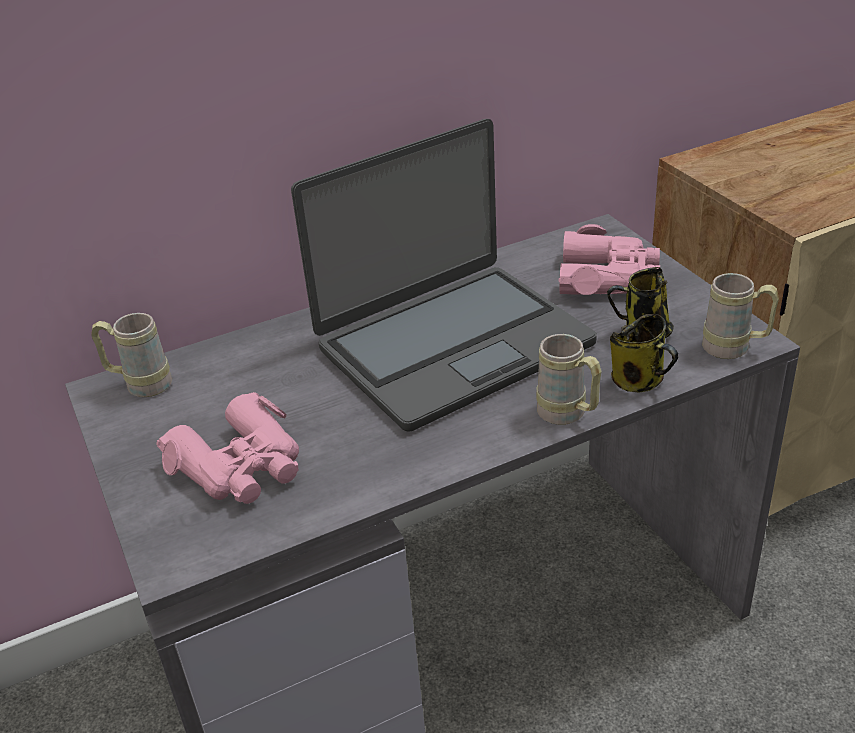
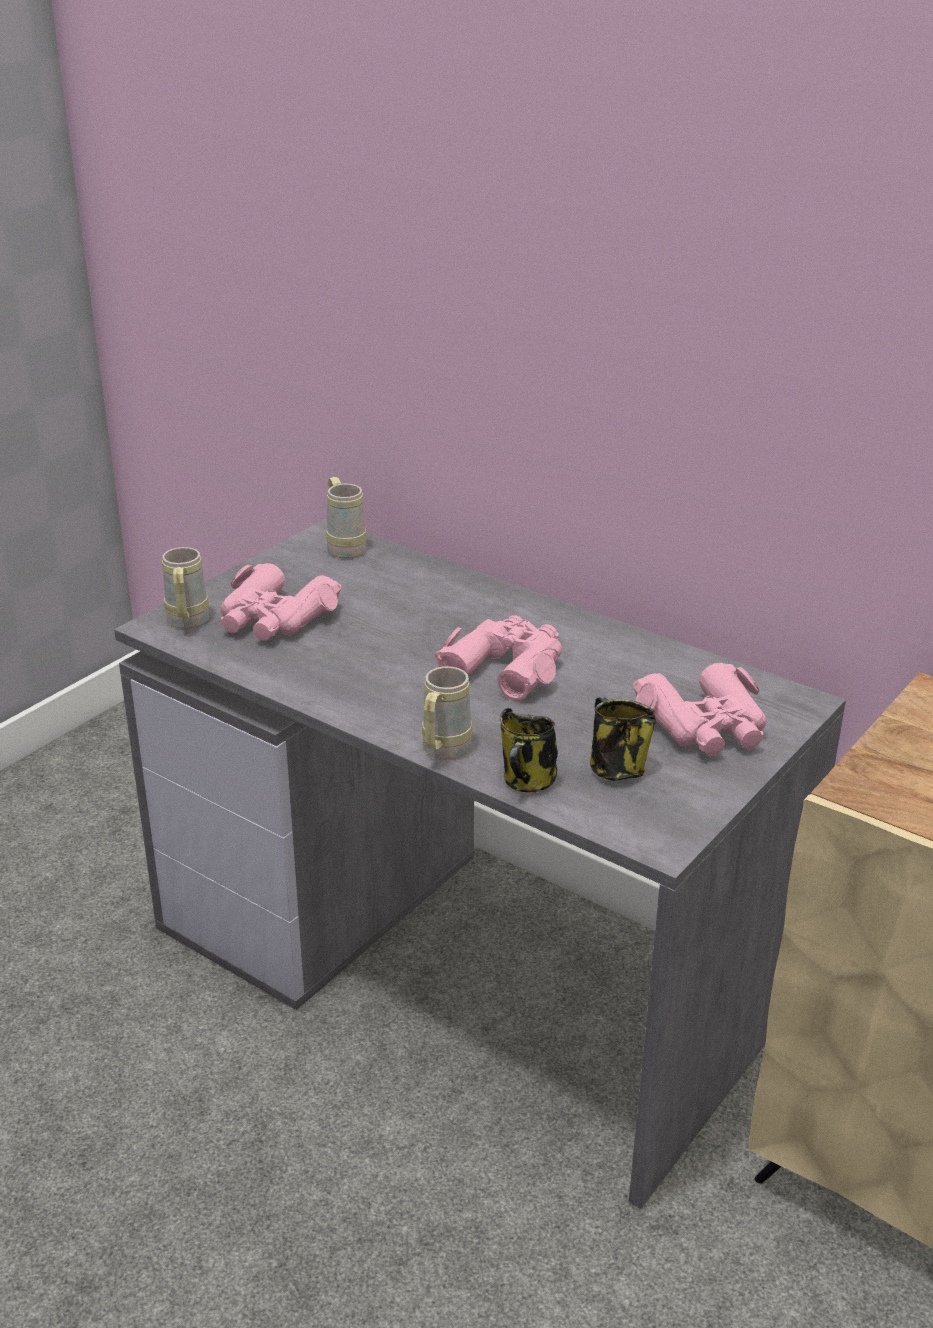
camera: 60 degrees right, 5 degrees down
laptop [291,119,597,432] -> pink binoculars [435,615,562,701]
beige mug [702,273,779,359] -> beige mug moved to [162,547,210,629]

